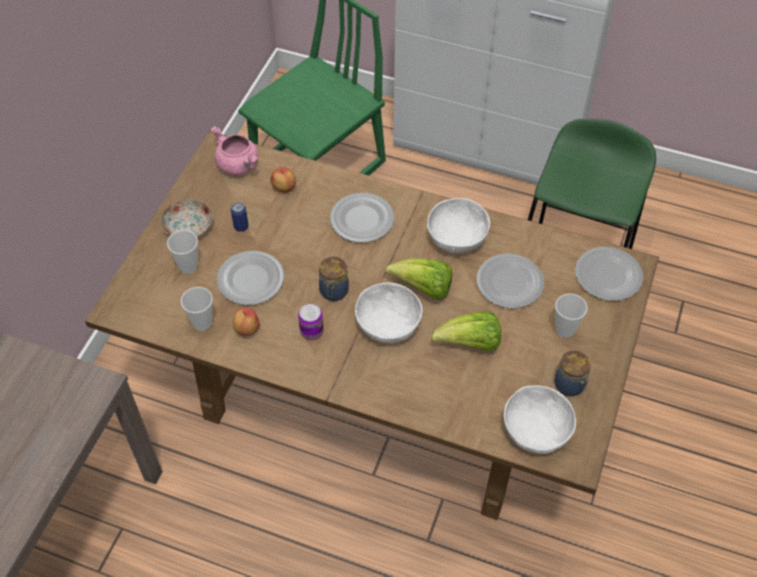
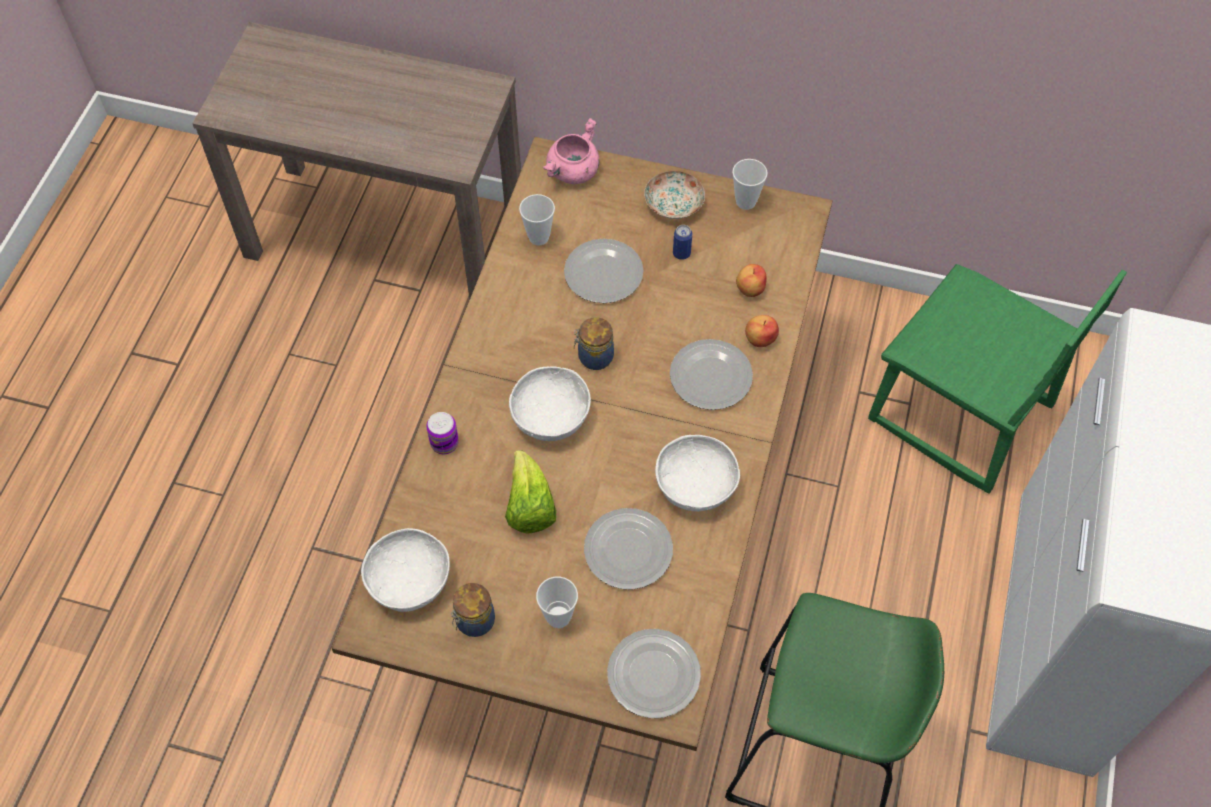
camera: 85 degrees right, 5 degrees up
cup [167,230,198,274] -> cup moved to [732,159,768,210]
pink cooking pot [210,126,259,175] -> pink cooking pot moved to [543,118,600,184]
apple [233,307,259,336] -> apple moved to [745,315,779,347]
can [298,304,324,340] -> can moved to [426,412,459,454]
lettuce [385,259,452,300] -> none

